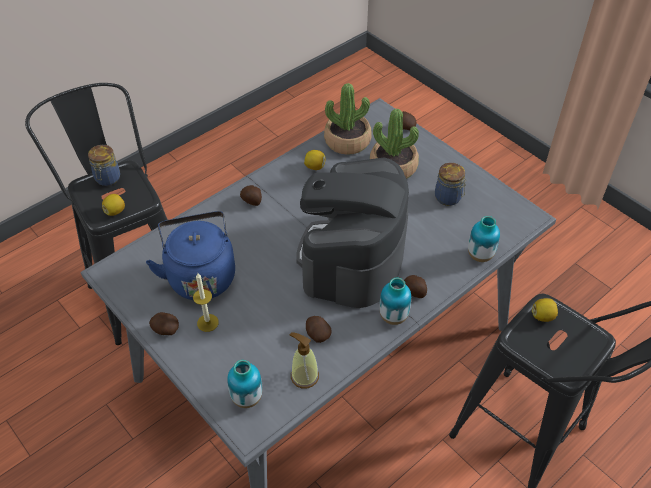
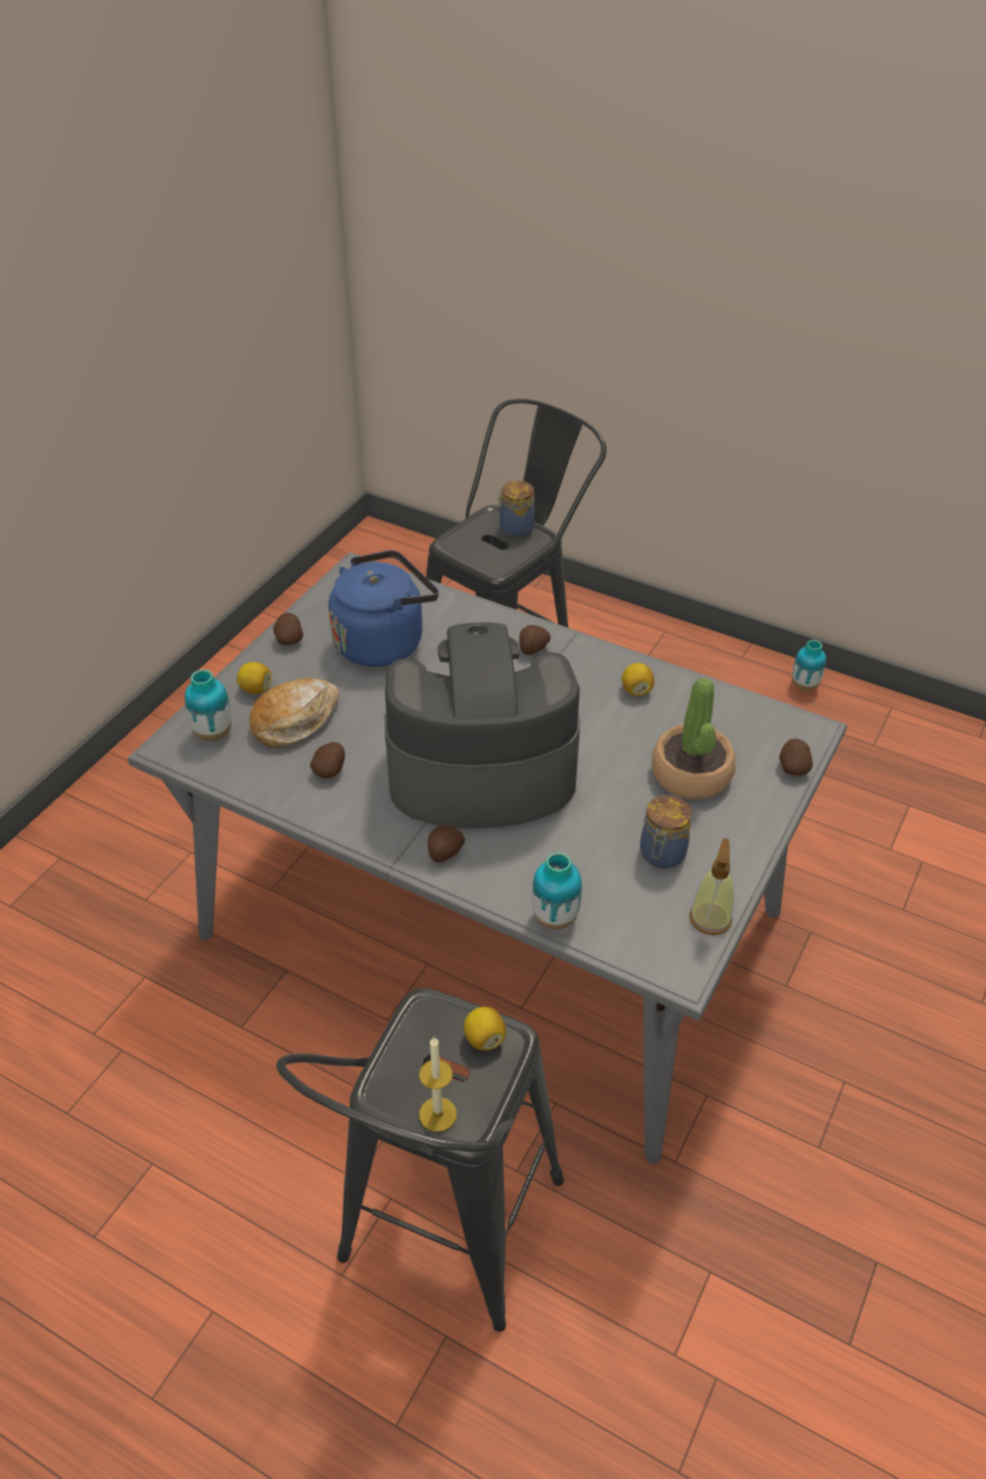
camera: 70 degrees right, 5 degrees down
lemon [102,194,125,216] -> lemon moved to [237,662,272,694]
candle [193,273,219,332] -> candle moved to [419,1037,457,1132]
soap dispenser [289,332,319,388] -> soap dispenser moved to [689,838,734,935]
potted plant [324,83,371,155] -> none
vase [379,278,411,325] -> vase moved to [792,640,826,691]
none -> bread [249,678,340,748]

